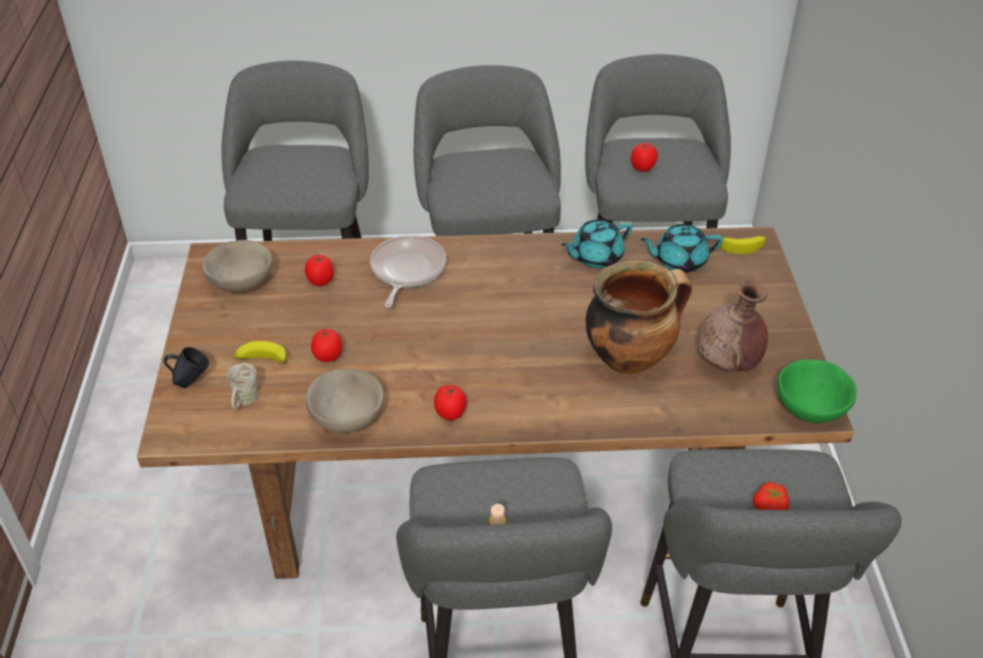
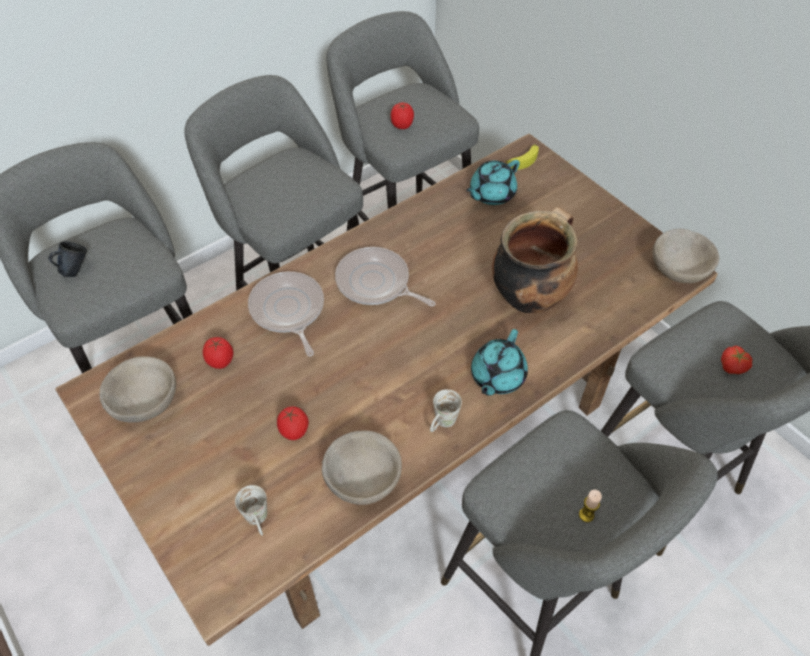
camera: 35 degrees left, 10 degrees up
blue mug [163,347,209,388] -> blue mug moved to [49,241,87,277]
banana [233,341,287,364] -> none
tomato [434,385,467,421] -> white mug [430,389,462,432]
turquoise teapot [561,220,632,268] -> turquoise teapot moved to [471,329,528,396]
brown vase [697,281,768,372] -> none
green bowl [777,359,857,423] -> beige bowl [653,229,719,283]
none -> frying pan [335,247,436,307]

